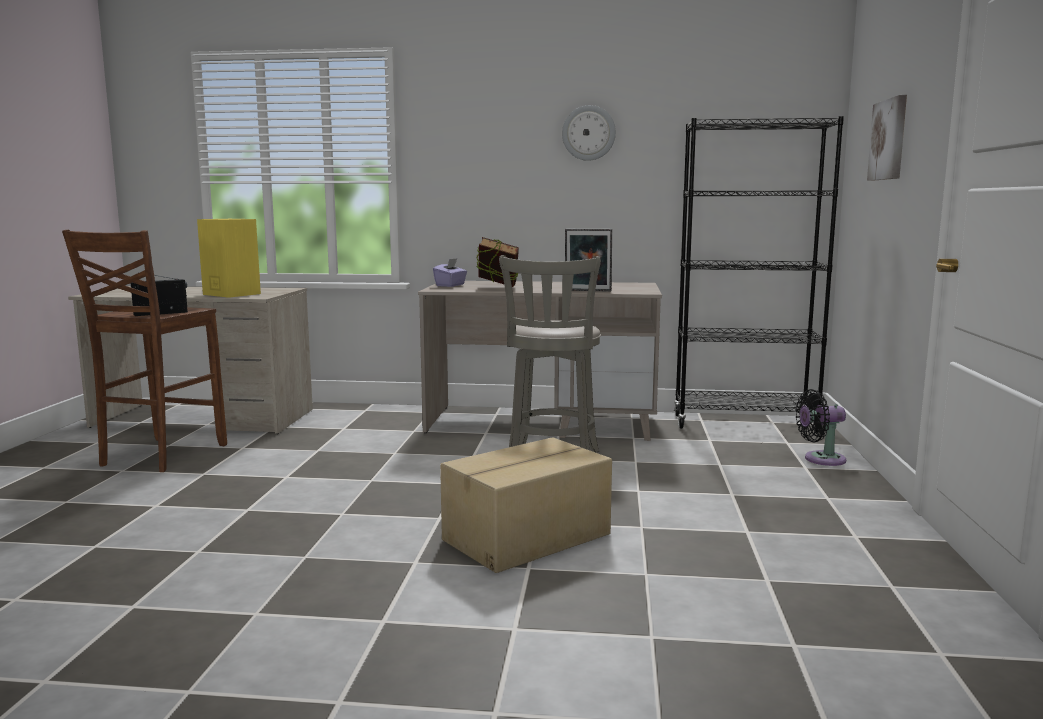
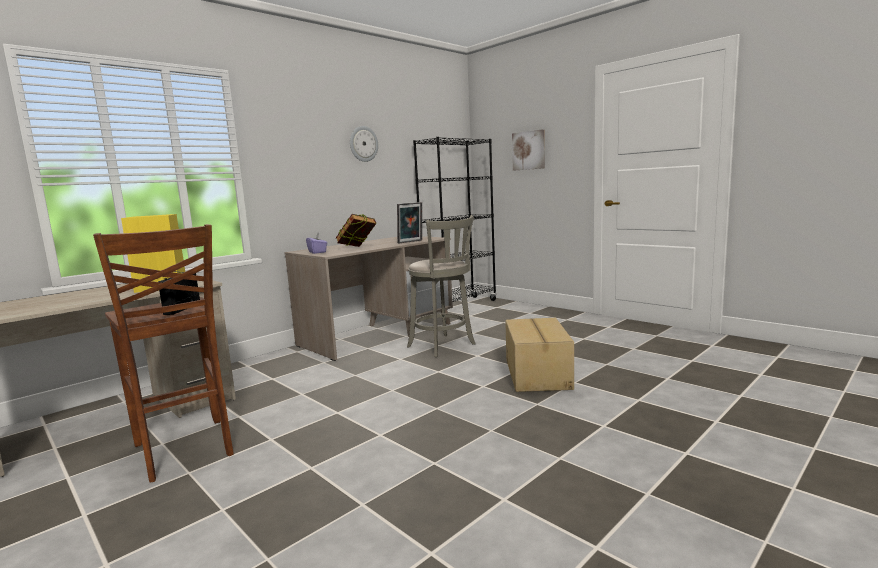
camera: 50 degrees left, 0 degrees up
black fan [796,389,846,466] -> none

